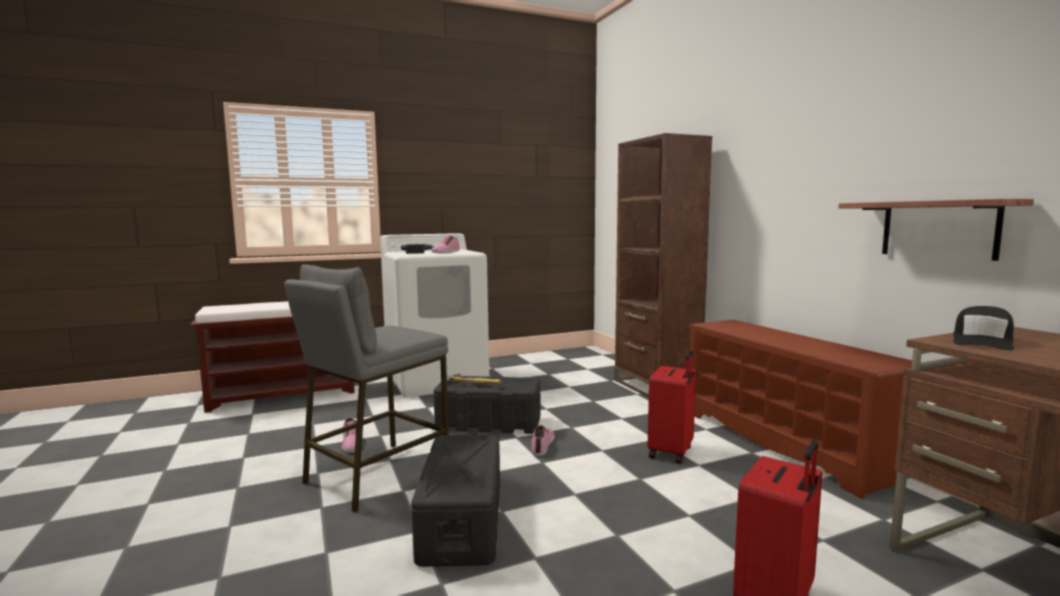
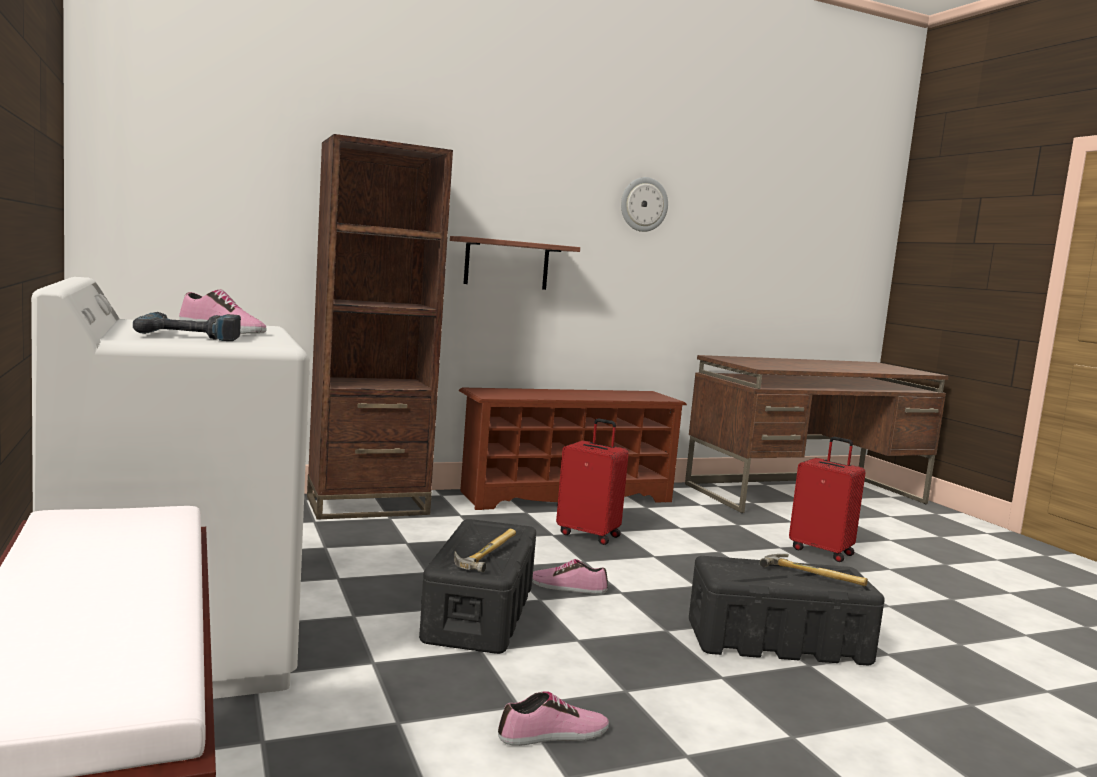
camera: 90 degrees left, 0 degrees up
grey stool [284,264,449,513] -> none
shelf [838,199,1034,261] -> shelf moved to [450,236,580,290]
black cap [953,306,1014,350] -> none
none -> wall clock [621,177,668,232]
none -> hammer [760,554,868,586]

